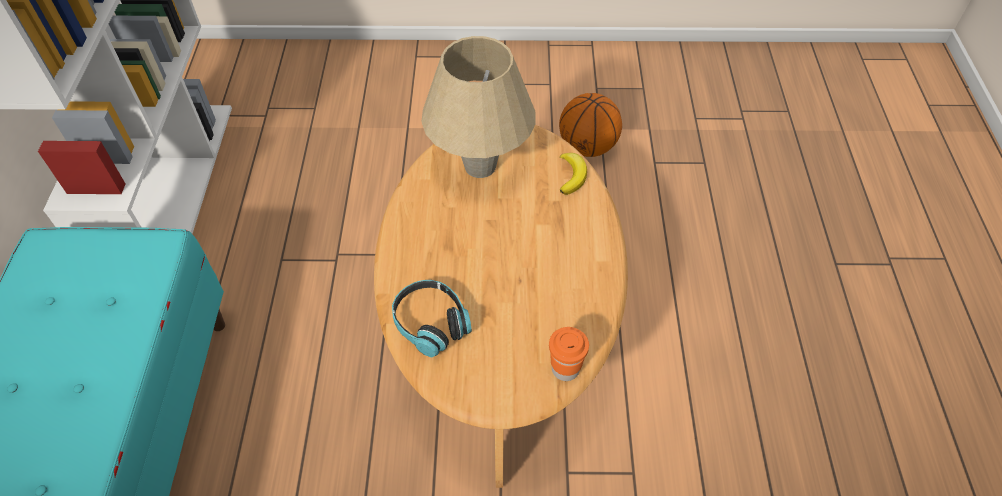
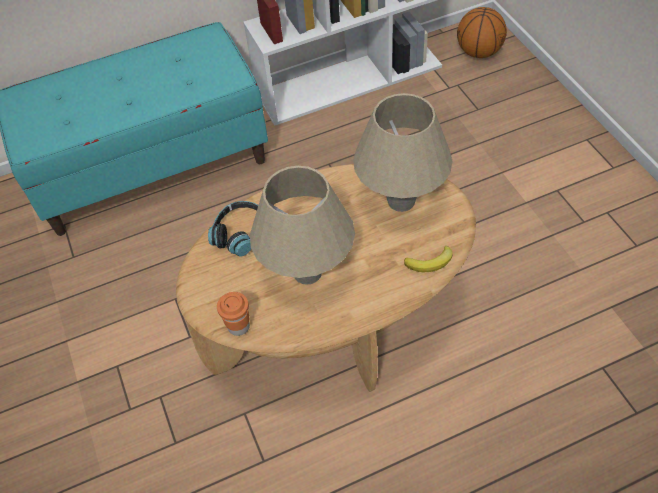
camera: 70 degrees right, 0 degrees up
basketball [559,93,622,157] -> basketball moved to [457,7,507,58]
none -> beige table lamp [250,166,355,285]

